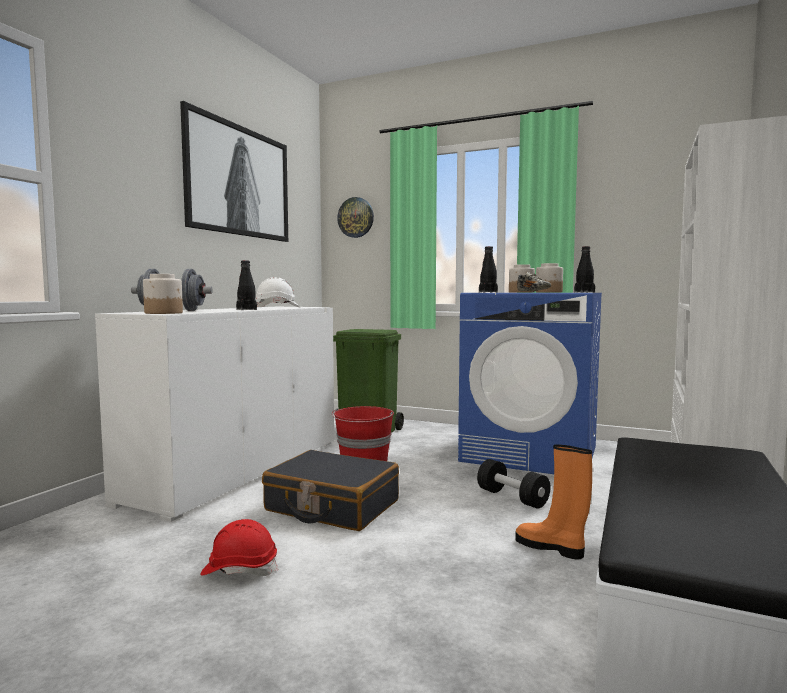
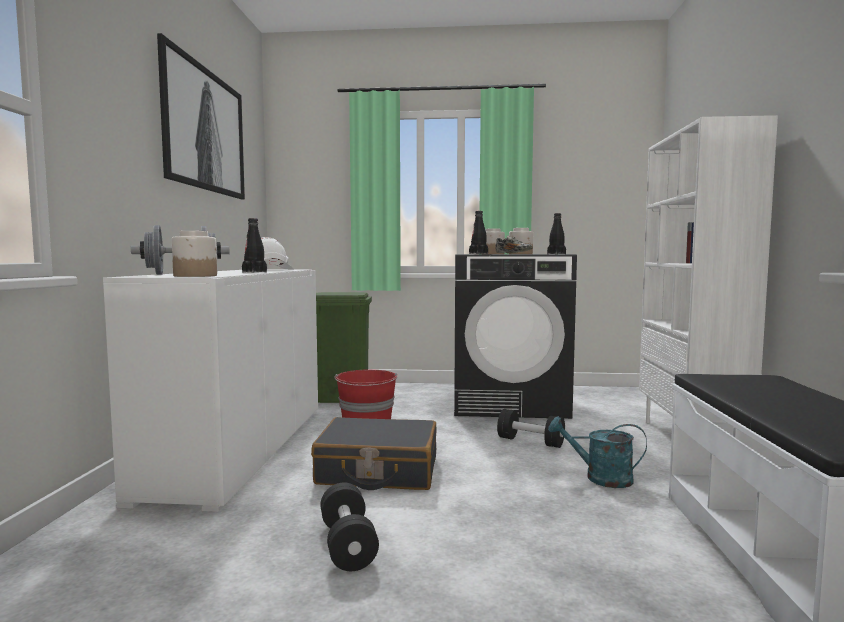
camera: 20 degrees left, 0 degrees up
red hard hat [200,519,278,576] -> black dumbbell [321,482,379,571]
wall clock [337,197,374,238] -> none
blue washing machine [458,293,602,474] -> black washing machine [454,254,577,419]
orange boot [515,444,592,560] -> turquoise watering can [548,416,647,488]

